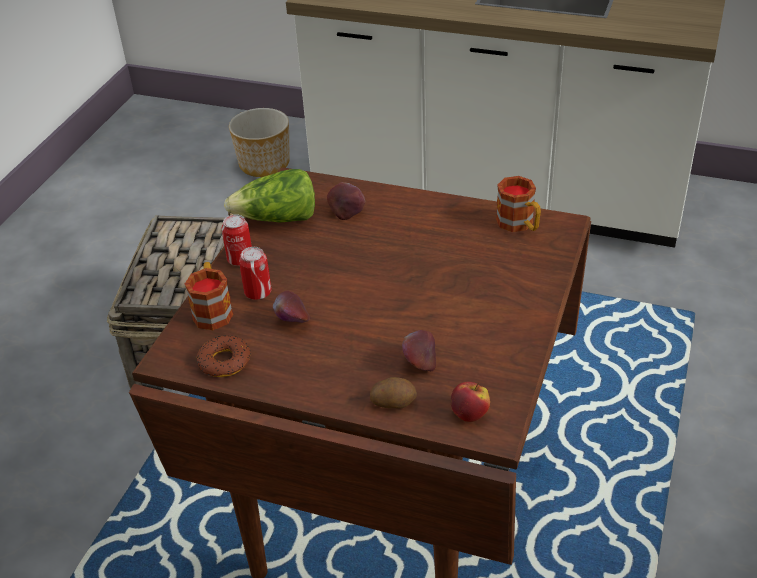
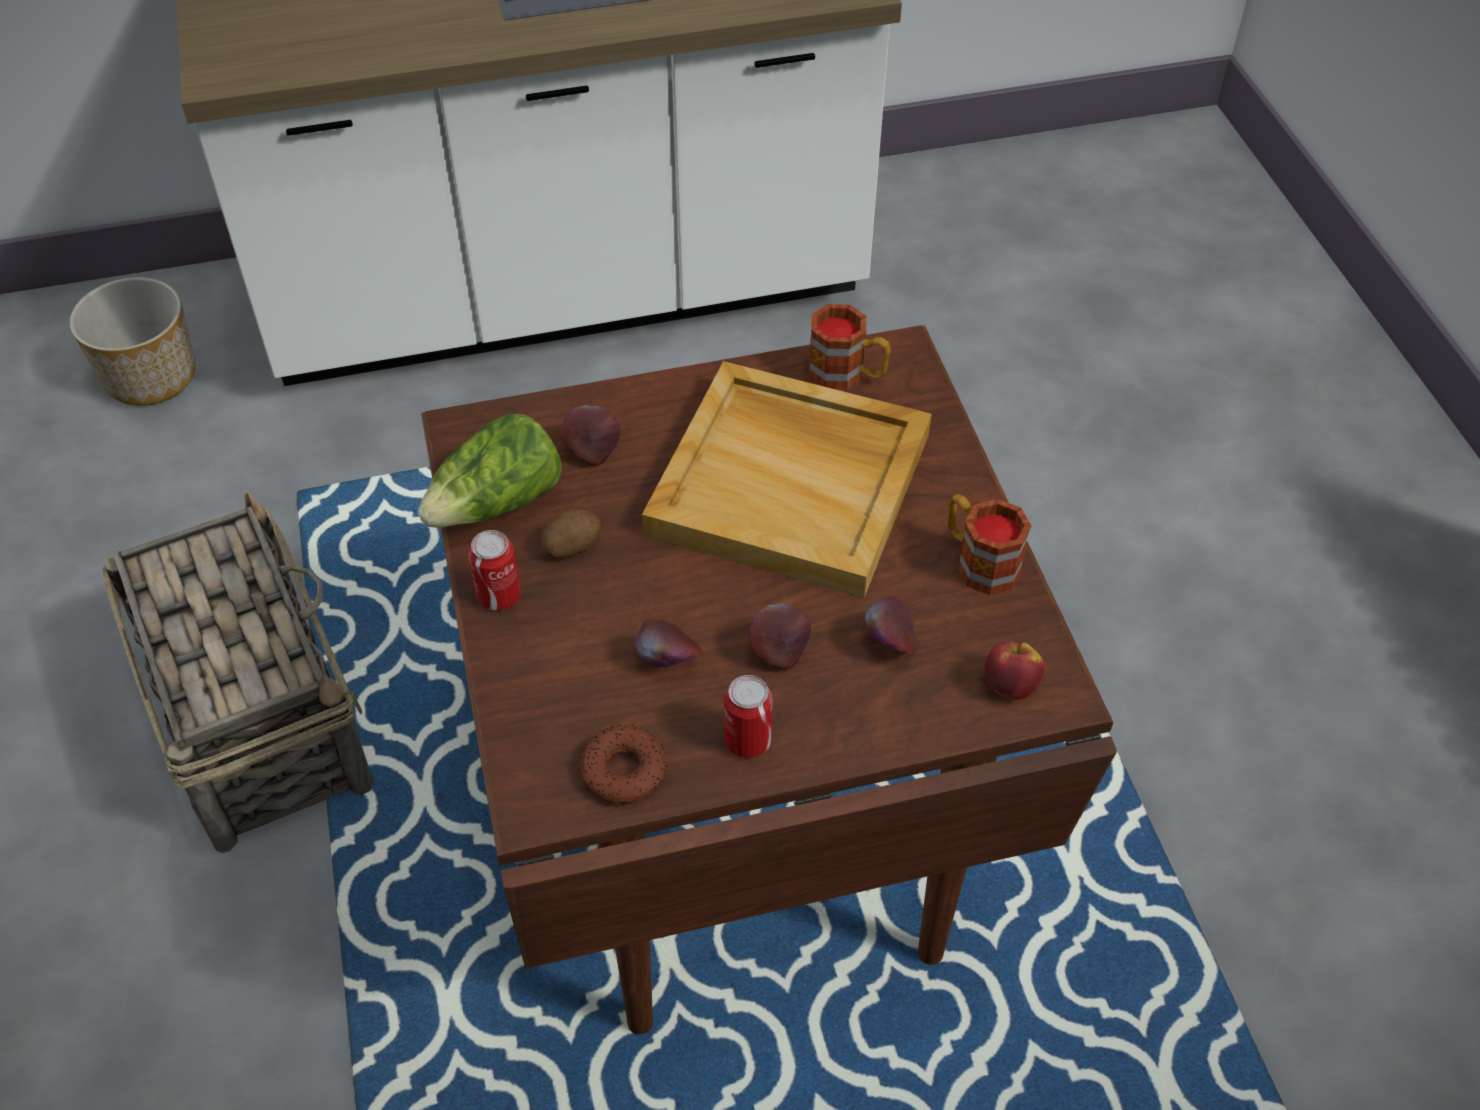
camera: 35 degrees left, 10 degrees up
mug [185,262,233,330] -> mug moved to [948,494,1031,595]
can [239,247,272,300] -> can moved to [724,675,773,758]
potato [370,377,417,409] -> potato moved to [541,509,601,558]
none -> beige tray [642,361,932,598]
none -> apple [749,603,811,670]

